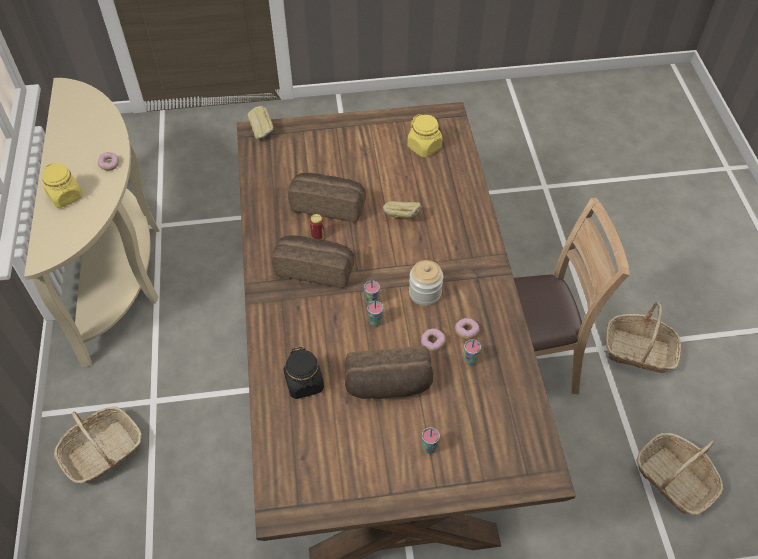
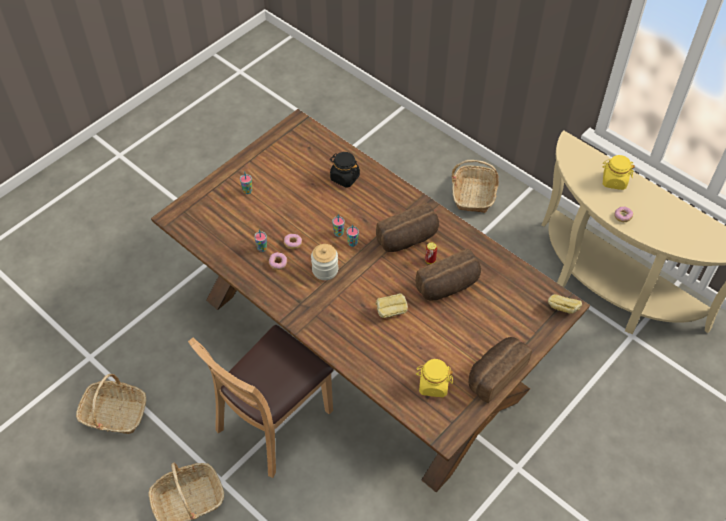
camera: 140 degrees right, 0 degrees up
bread [345,346,434,399] -> bread moved to [469,337,532,403]

